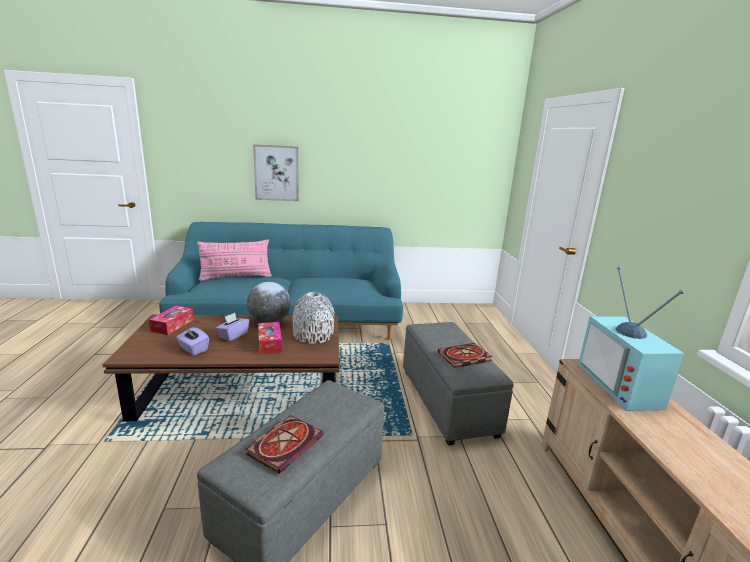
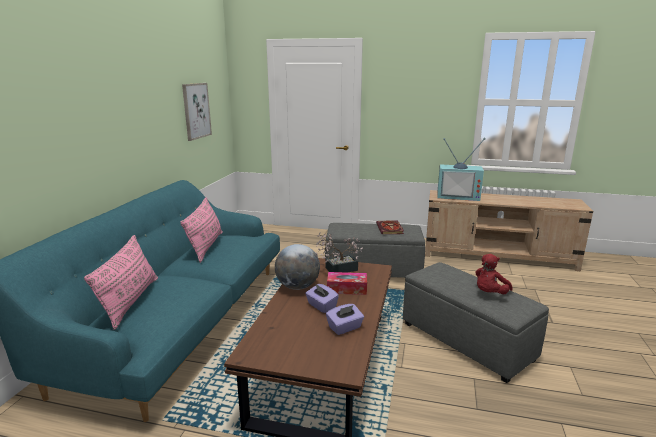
camera: 70 degrees left, 0 degrees up
tissue box [149,305,194,335] -> none
book [246,415,324,474] -> red plush toy [475,254,513,294]
picture [253,144,299,201] -> picture moved to [182,83,212,141]
grey vase [292,292,335,344] -> potted plant [316,232,363,273]
none -> pink pillow [180,197,223,263]

